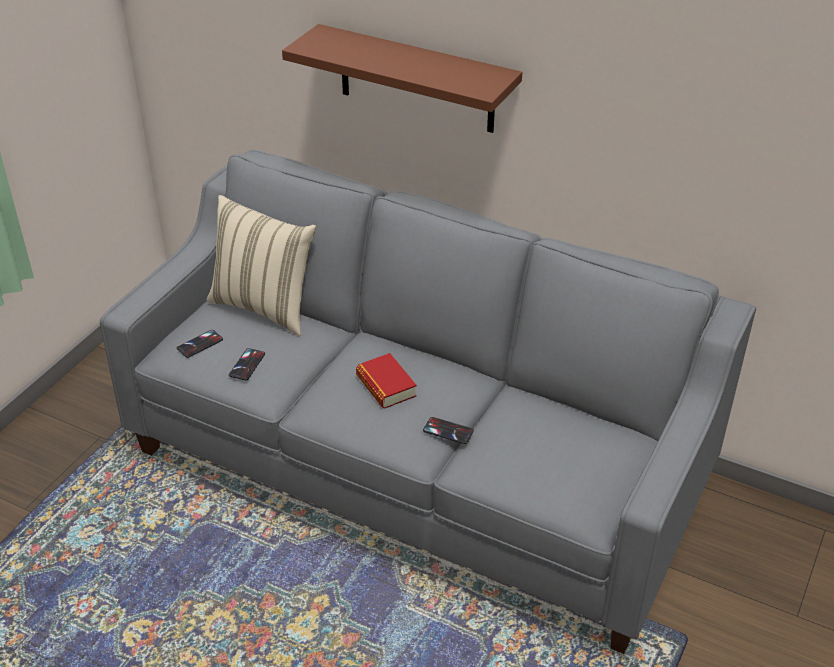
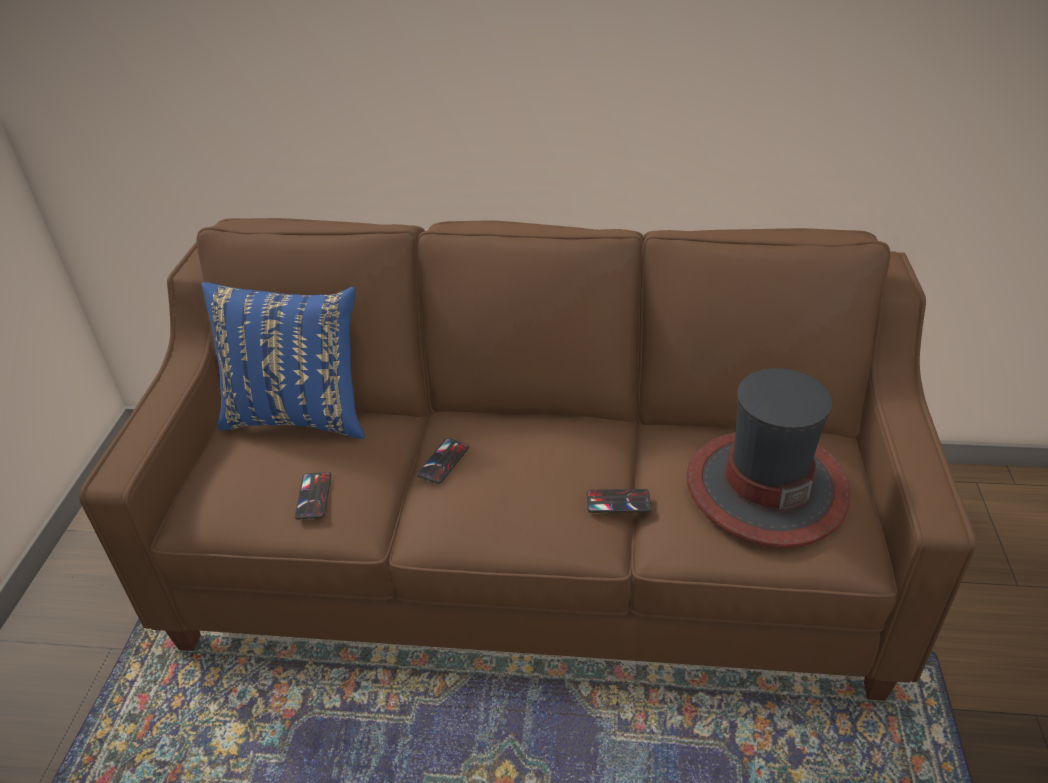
camera: 20 degrees left, 0 degrees up
grey sofa [100,150,756,654] -> brown sofa [79,218,976,701]
phone [177,330,223,358] -> phone moved to [417,438,469,484]
beige pillow [207,195,316,336] -> blue pillow [202,282,365,439]
brown shelf [282,24,522,133] -> none
book [356,353,417,409] -> none
none -> hat [686,368,850,548]

